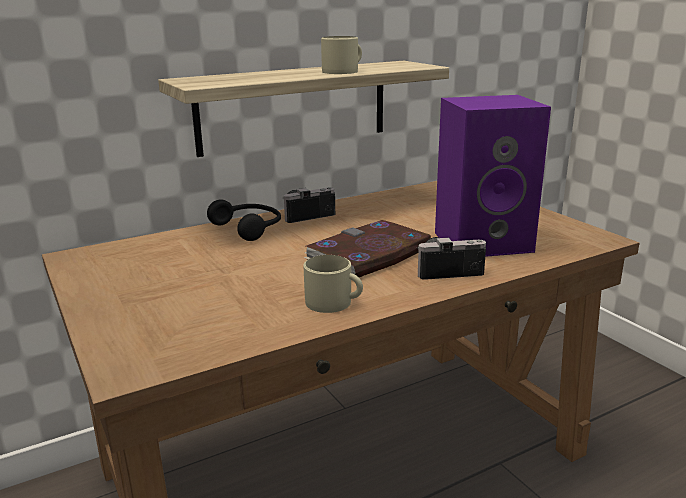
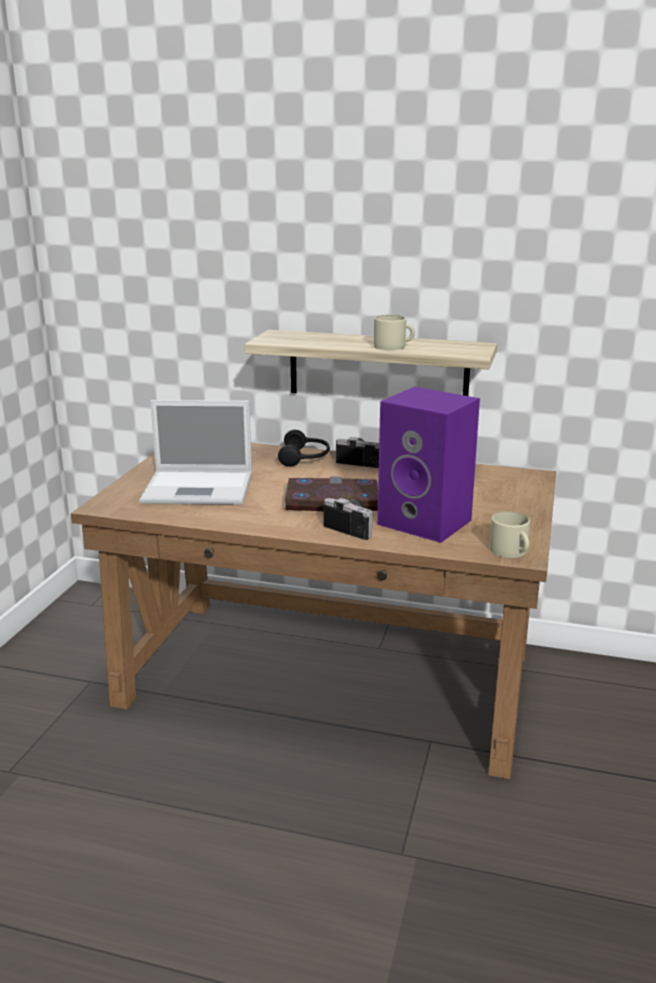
camera: 45 degrees right, 0 degrees up
beige mug [303,255,363,313] -> beige mug moved to [490,511,530,558]
none -> laptop [139,400,252,505]

